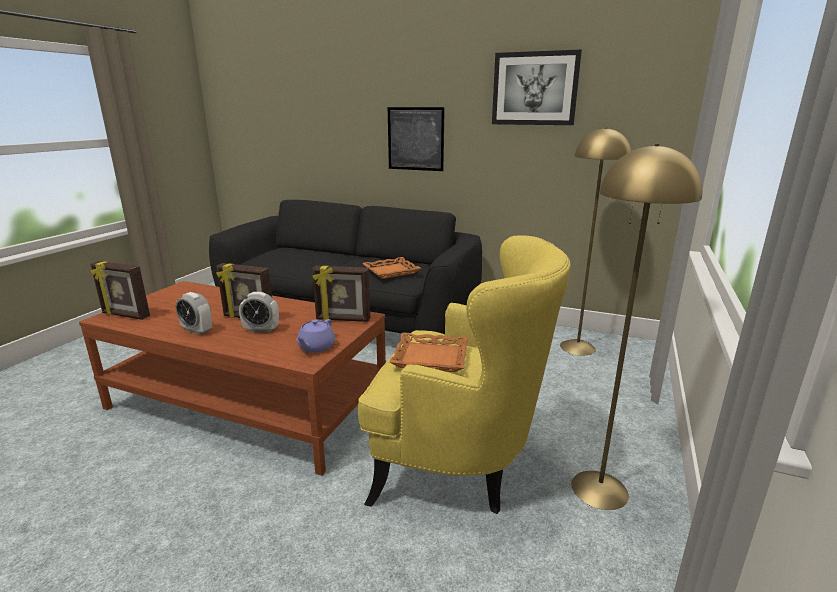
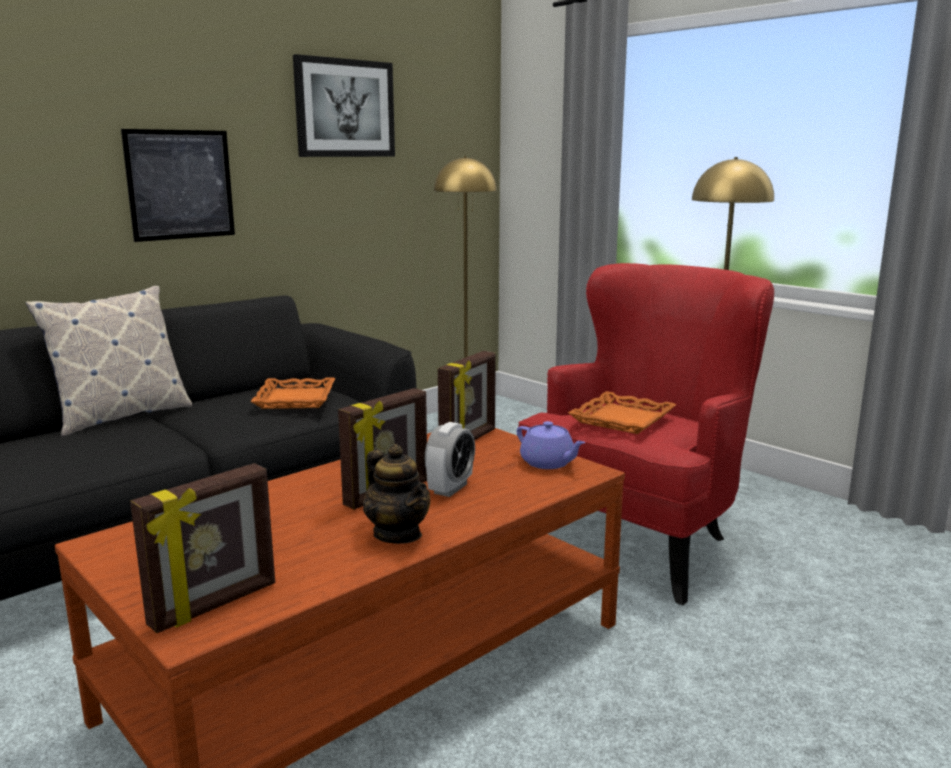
camera: 65 degrees left, 5 degrees down
alarm clock [176,292,212,335] -> teapot [363,444,430,544]
yellow armchair [358,236,571,514] -> red armchair [518,263,774,605]
none -> pillow [26,286,192,436]

